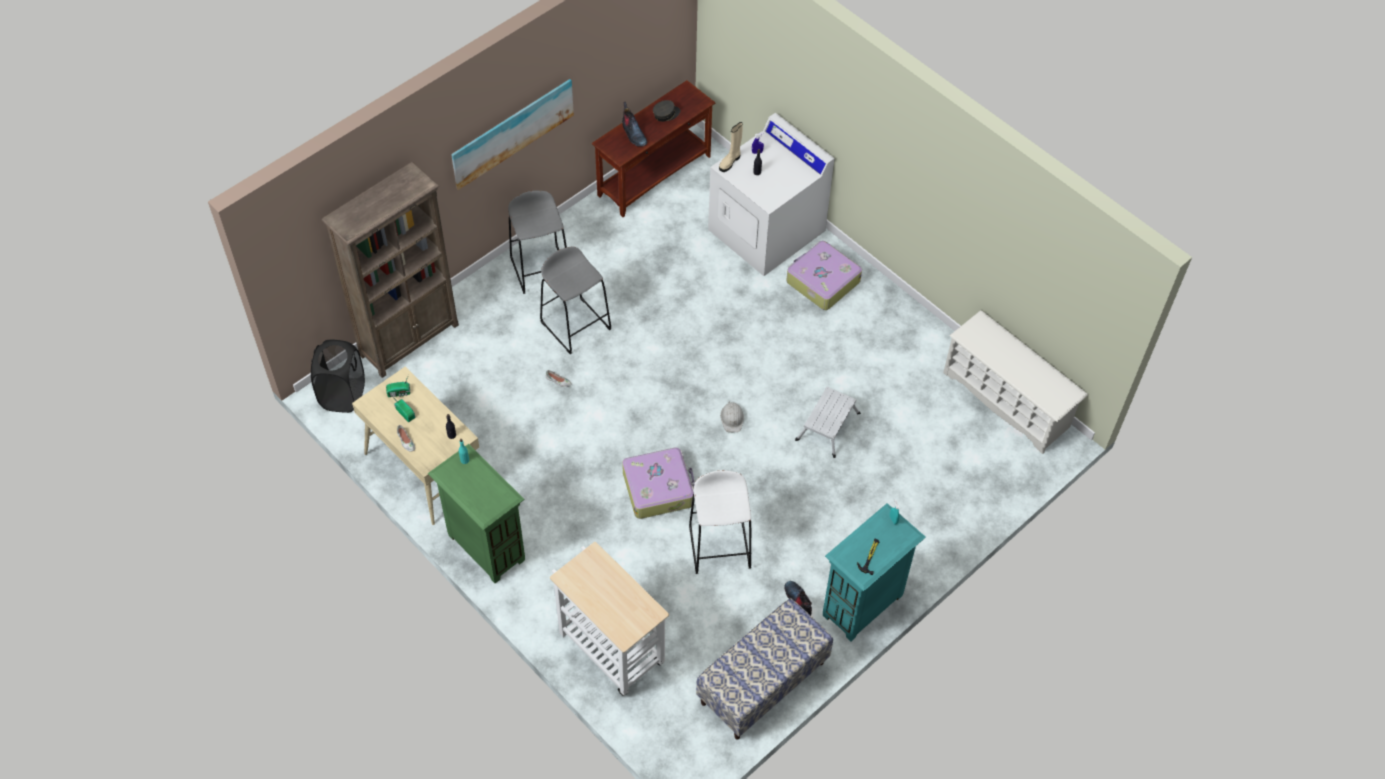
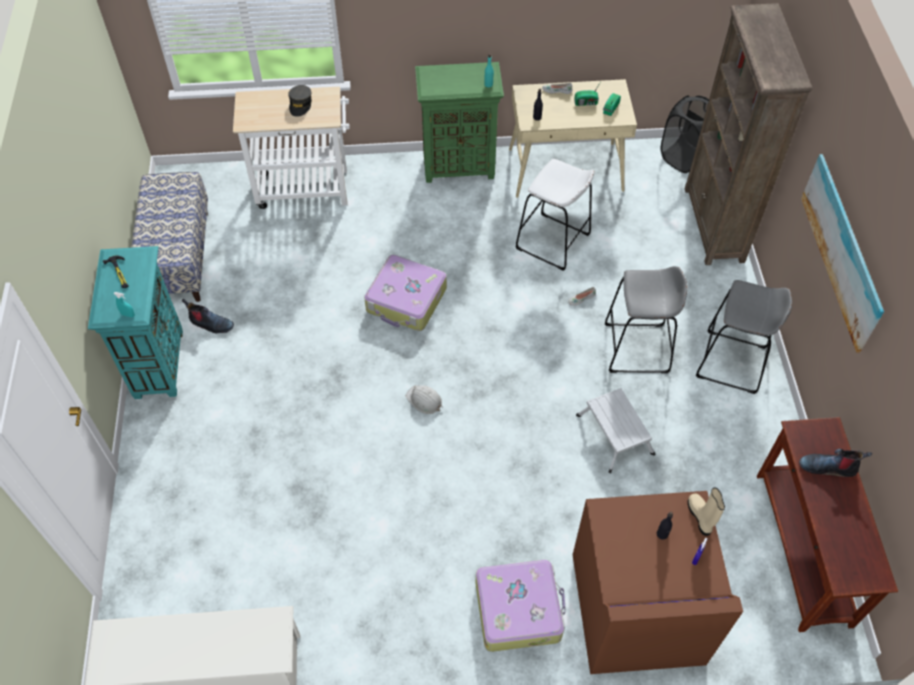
camera: 130 degrees right, 0 degrees up
grey cap [653,100,681,122] -> grey cap moved to [288,85,312,117]
white stool [689,470,752,574] -> white stool moved to [516,159,594,271]
white washing machine [708,113,835,276] -> brown washing machine [573,491,743,674]
white step ladder [795,387,861,458] -> white step ladder moved to [576,388,655,474]

